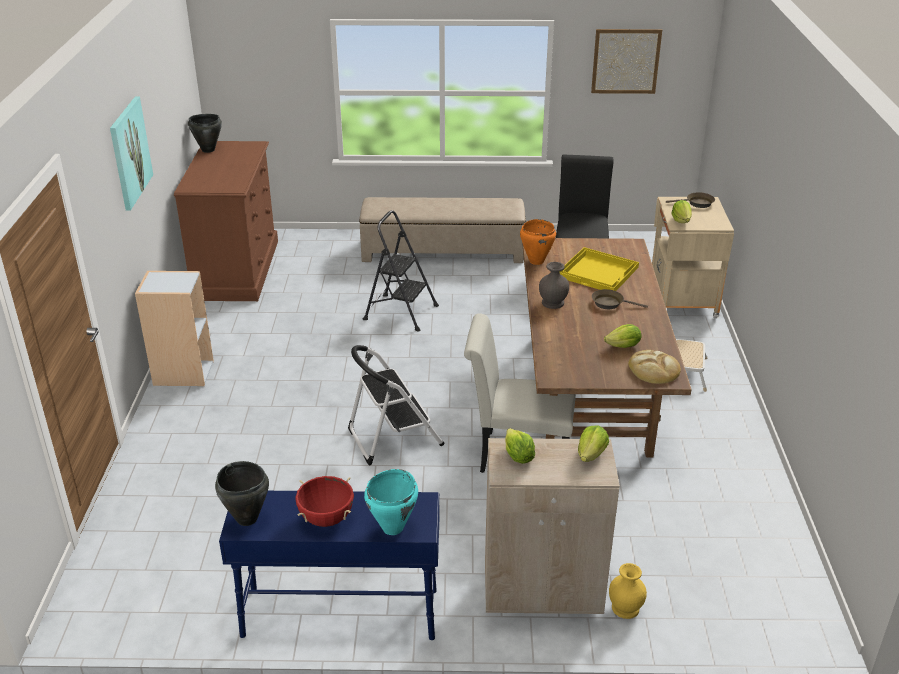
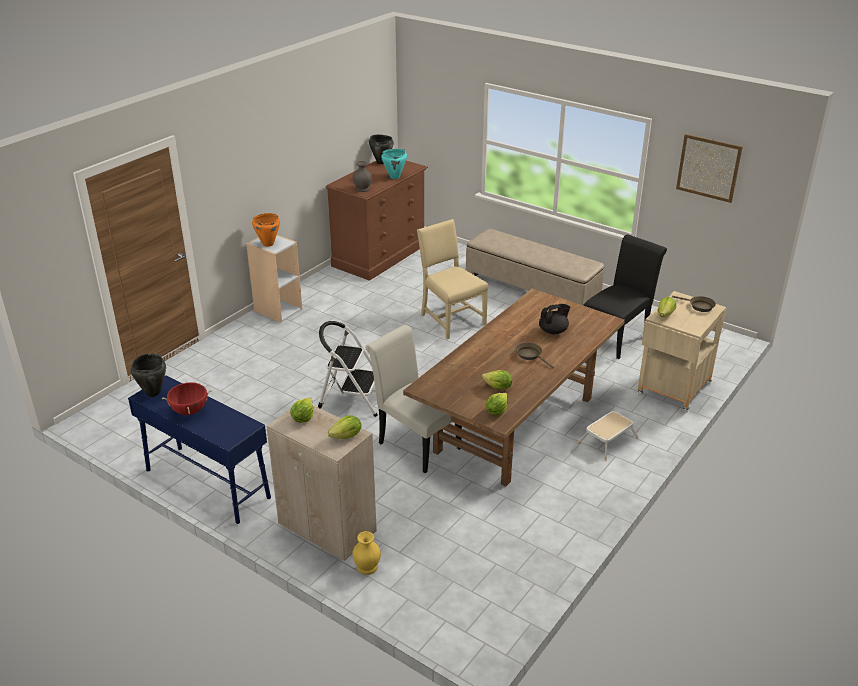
camera: 35 degrees right, 0 degrees up
picture [110,97,153,210] -> none
black step ladder [362,210,439,332] -> beige chair [417,219,489,339]
turquoise cooking pot [364,469,418,535] -> turquoise cooking pot moved to [381,149,407,179]
orange cooking pot [520,219,556,265] -> orange cooking pot moved to [252,213,280,247]
grey vase [539,262,569,309] -> grey vase moved to [353,161,372,192]
yellow tray [559,247,639,291] -> black teapot [539,304,570,334]
bread [628,350,681,384] -> lettuce [486,393,507,415]

